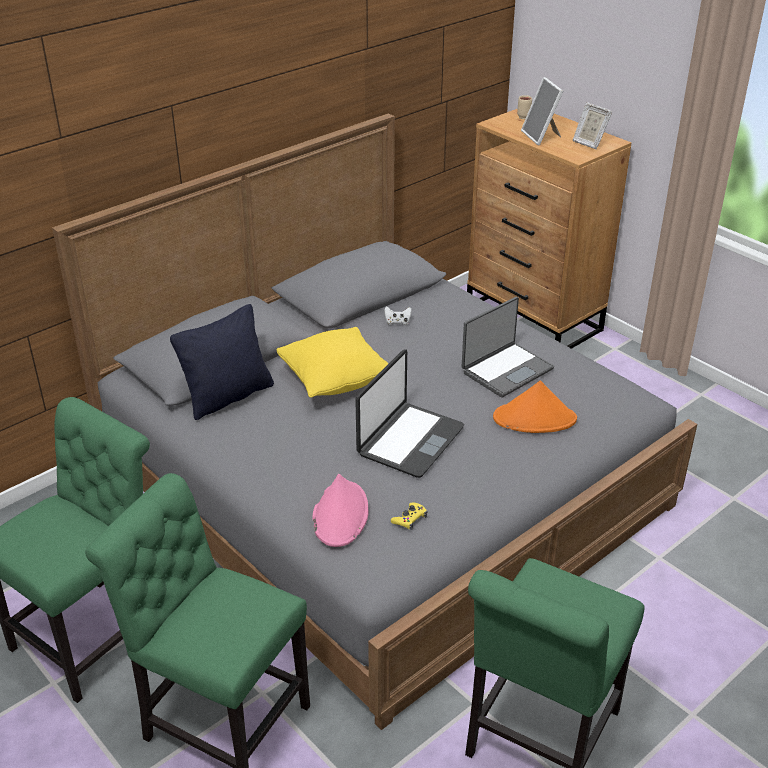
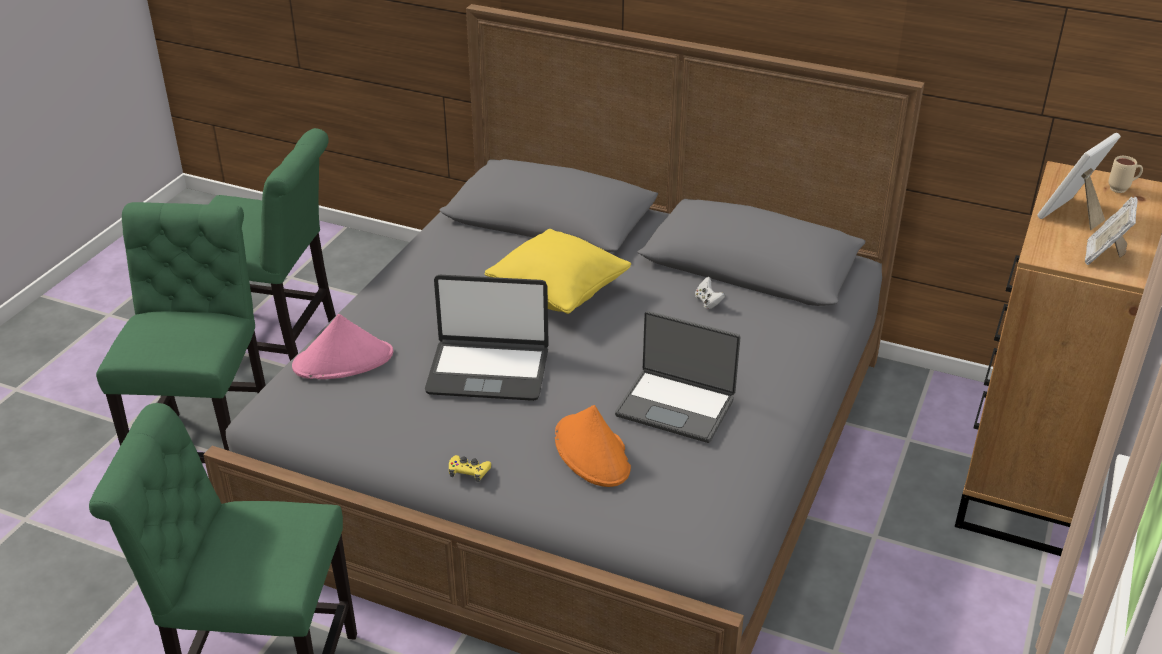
camera: 65 degrees right, 0 degrees up
black pillow [170,304,274,420] -> none
yellow game controller [391,502,427,530] -> yellow game controller moved to [449,455,491,482]

